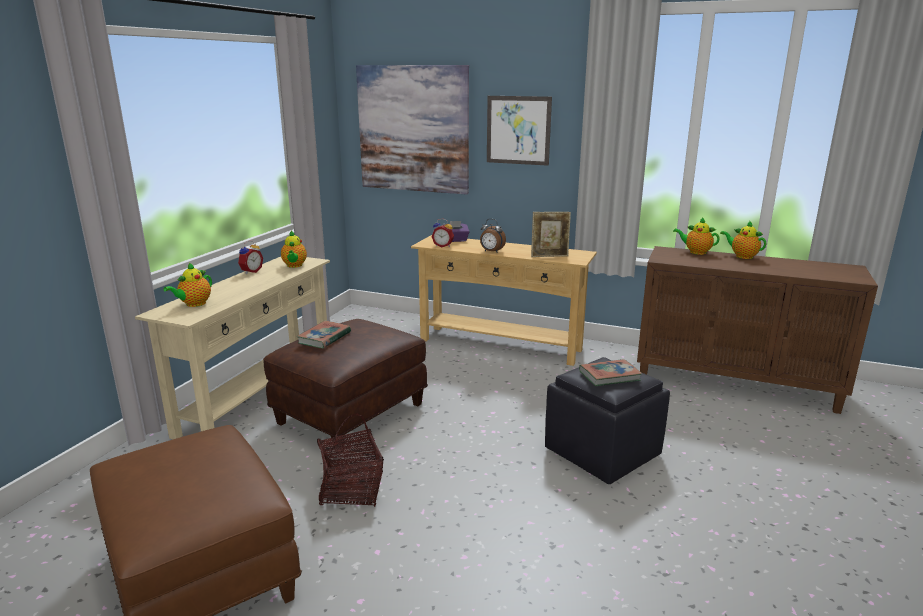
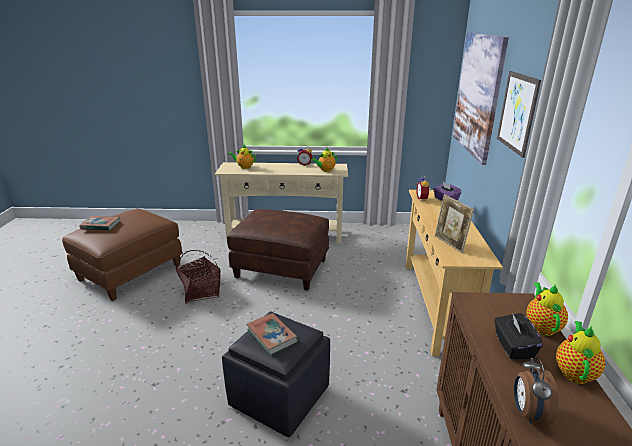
camera: 70 degrees right, 5 degrees up
book [296,321,351,348] -> book moved to [80,216,120,231]
alarm clock [480,219,506,253] -> alarm clock moved to [514,357,559,424]
none -> black tissue box [494,313,543,359]

